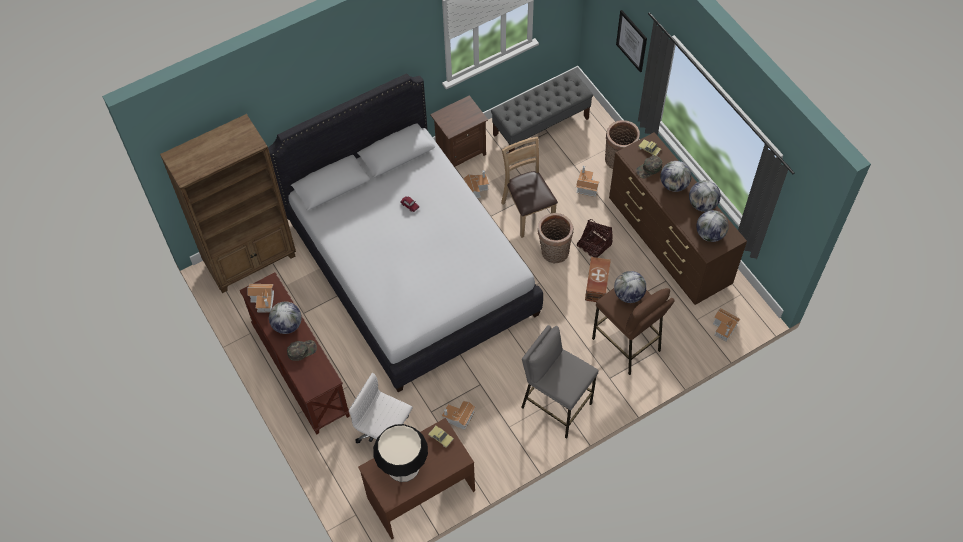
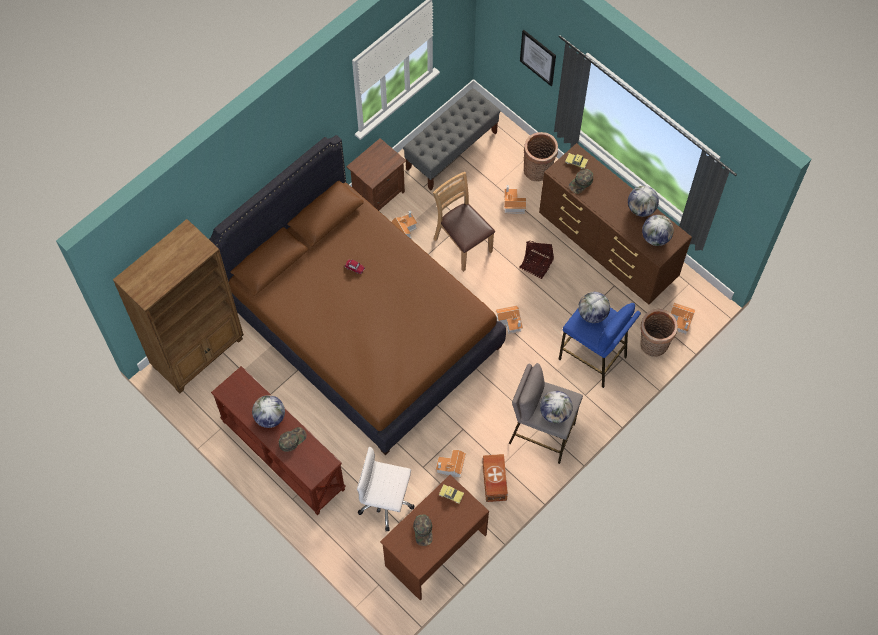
camera: 15 degrees left, 5 degrees up
toy house [248,284,274,313] -> toy house moved to [495,305,523,334]
white bed [268,73,543,392] -> brown bed [209,135,506,455]
table lamp [373,424,428,482] -> green cap [413,514,433,546]
basket [538,213,573,263] -> basket moved to [640,309,678,357]
brown storage box [585,257,611,302] -> brown storage box moved to [483,454,508,502]
brown stool [592,288,675,375] -> blue stool [558,303,641,388]
globe [660,161,692,192] -> globe moved to [540,391,573,423]

